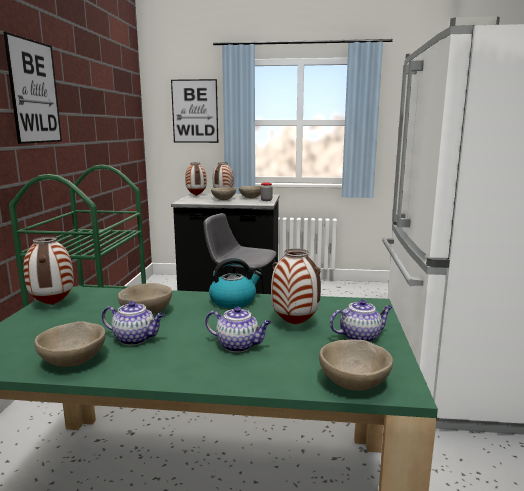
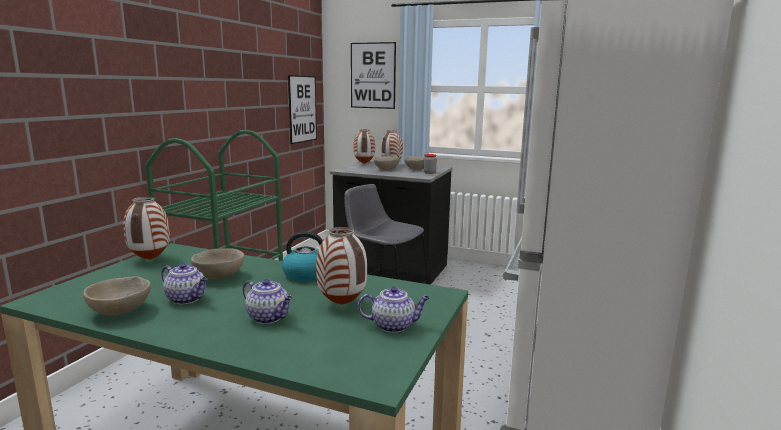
camera: 15 degrees right, 0 degrees up
picture [4,32,62,144] -> picture moved to [288,75,317,144]
beige bowl [319,339,393,391] -> none

